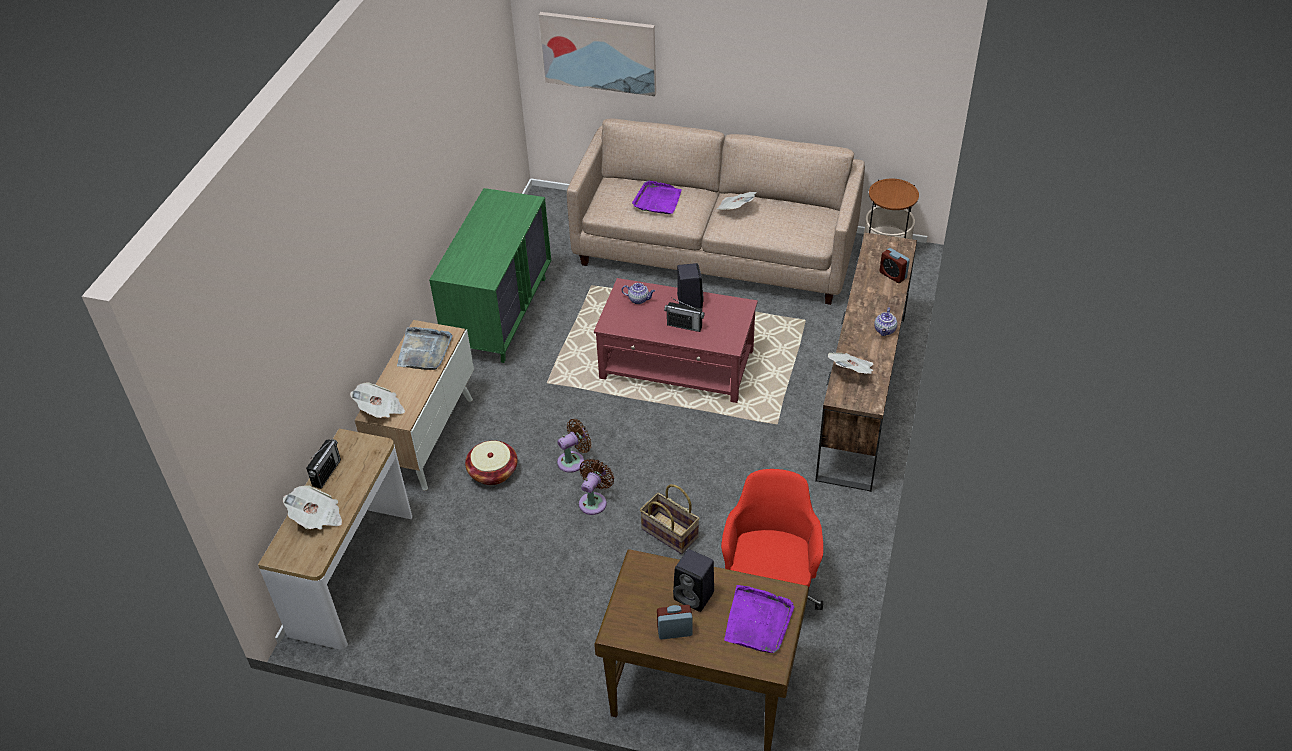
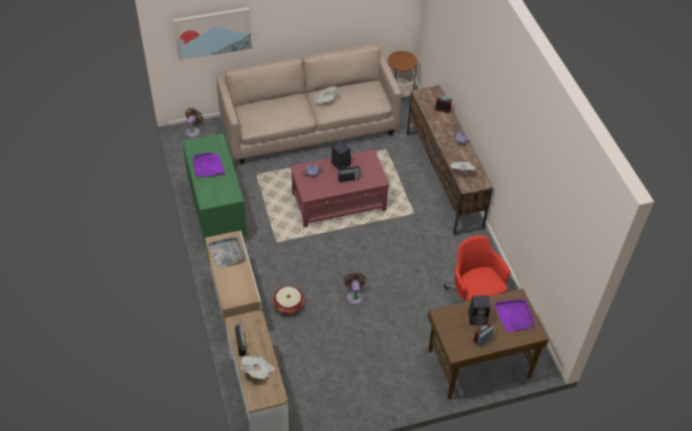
camera: 35 degrees left, 5 degrees up
newspaper [350,382,405,418] -> none
brown fan [557,419,591,473] -> brown fan moved to [185,108,203,138]
purple tray [632,181,682,214] -> purple tray moved to [192,153,225,177]
basket [640,484,700,554] -> none

